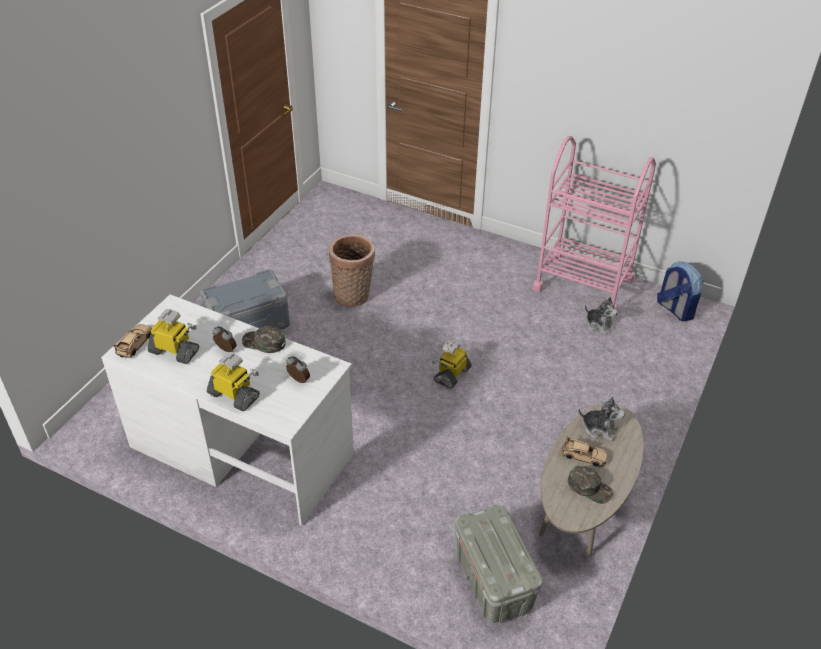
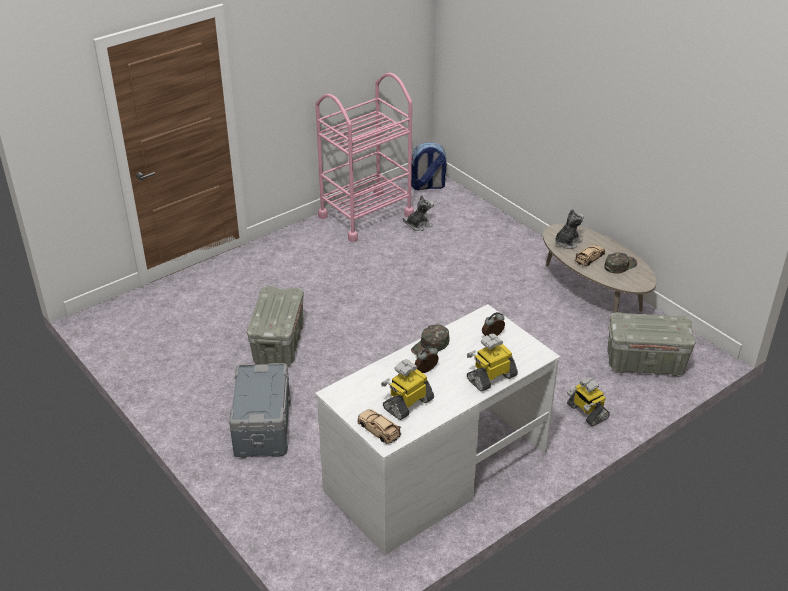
camera: 65 degrees left, 5 degrees down
basket [329,234,375,308] -> grey storage box [247,286,304,366]
toy robot [432,340,472,389] -> toy robot moved to [567,377,610,426]

